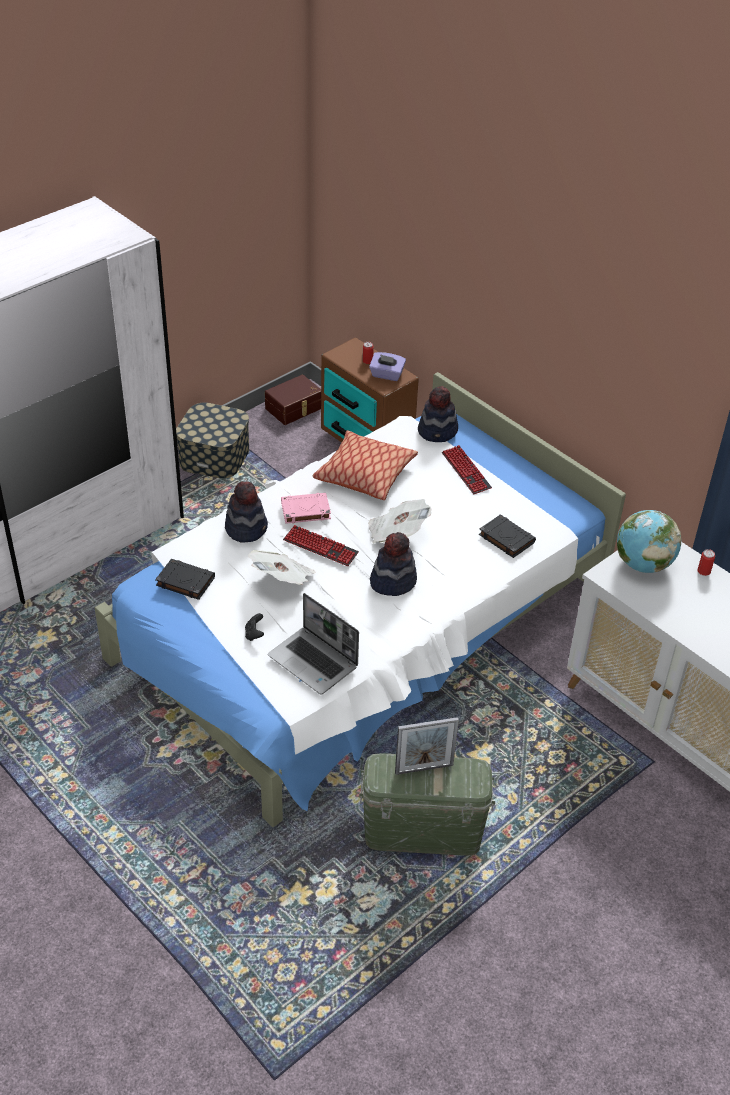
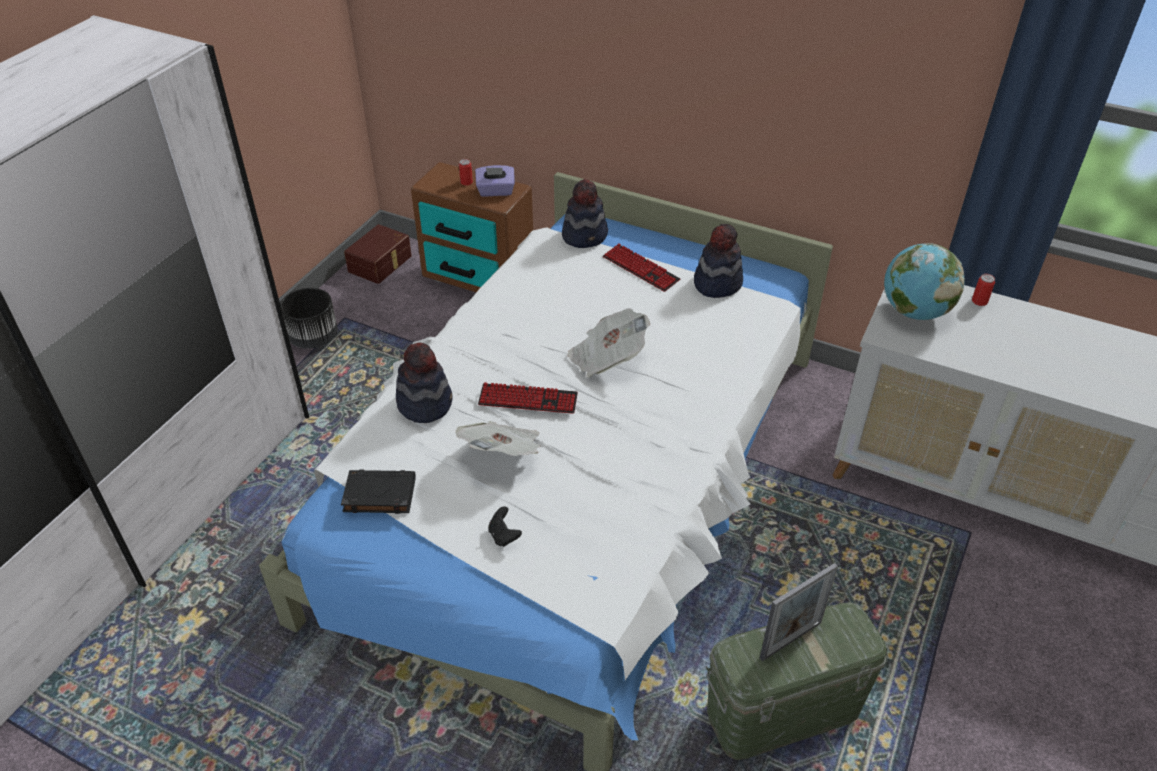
camera: 20 degrees left, 0 degrees up
storage box [176,402,249,478] -> black planter [280,288,338,349]
laptop [268,593,359,694] -> none
pink book [281,493,331,524] -> none
pillow [312,430,418,500] -> none
hat [370,532,417,596] -> hat moved to [694,224,743,298]
black book [479,514,536,558] -> none

